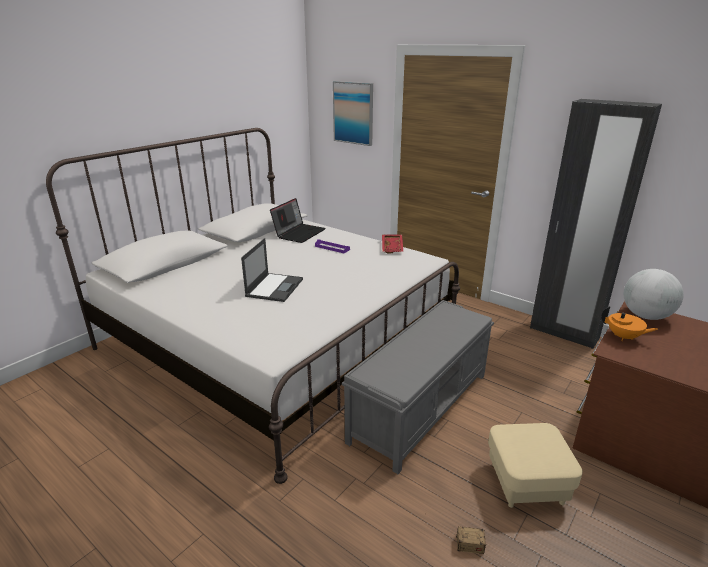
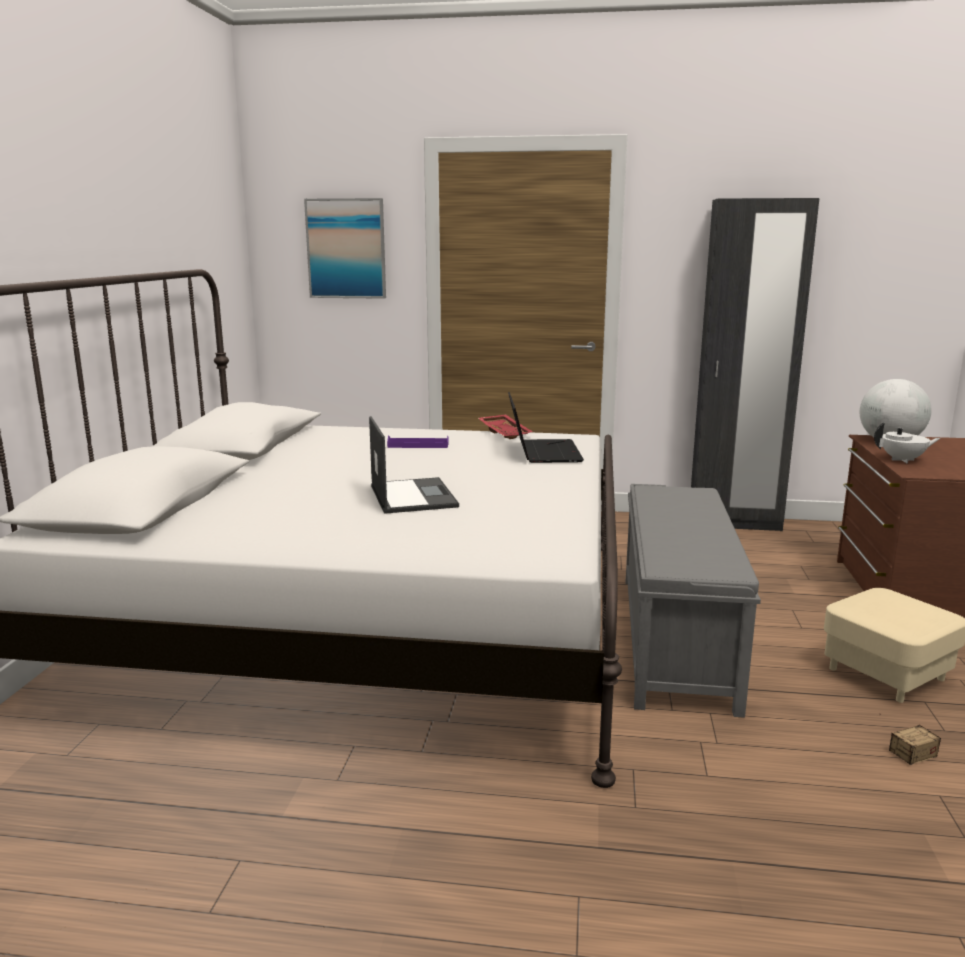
camera: 30 degrees left, 10 degrees down
laptop [270,198,326,243] -> laptop moved to [508,392,584,463]
orange teapot [601,306,658,341] -> white teapot [874,422,941,463]

